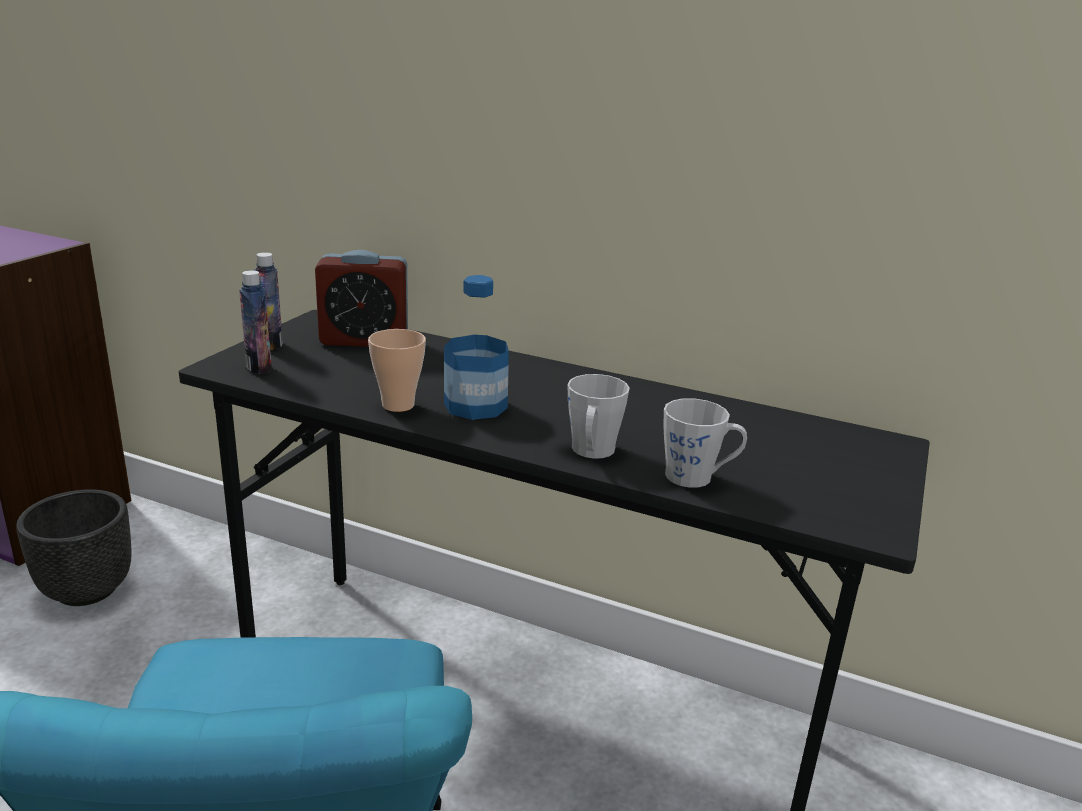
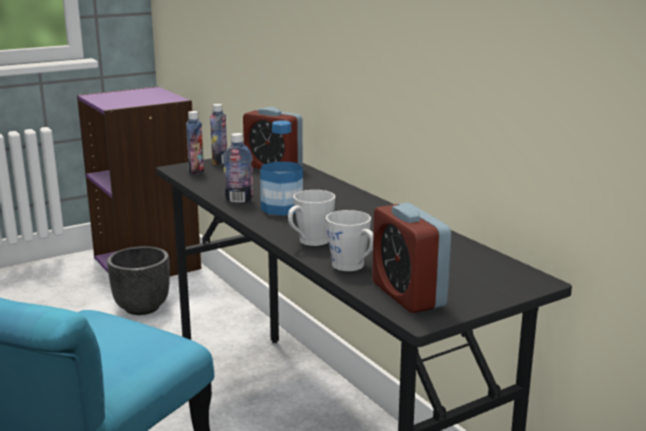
camera: 35 degrees right, 5 degrees down
cup [368,329,426,412] -> bottle [223,133,254,203]
none -> alarm clock [372,203,451,313]

